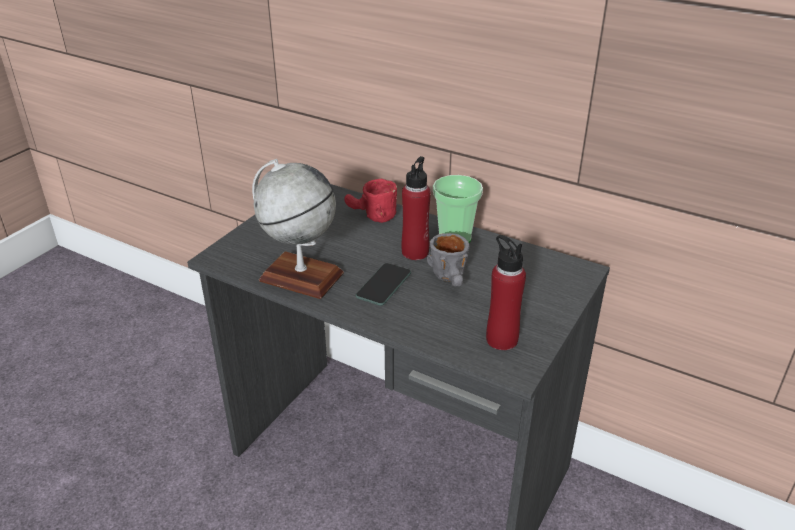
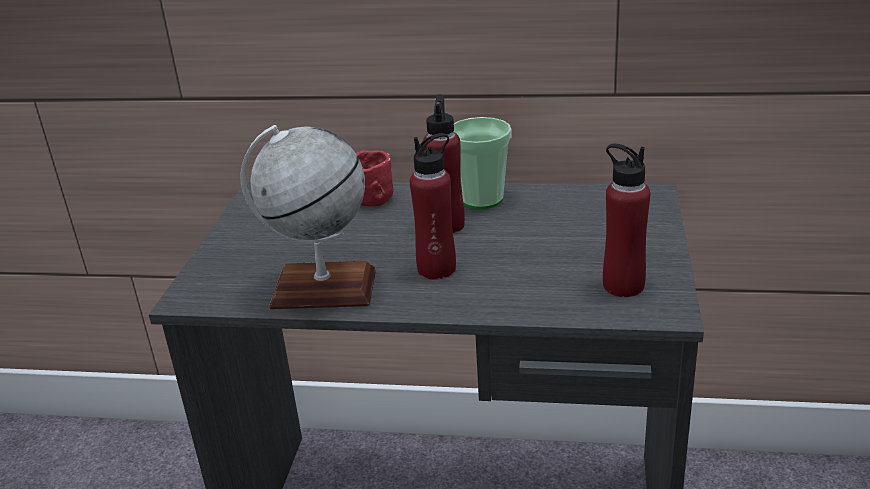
camera: 20 degrees left, 5 degrees down
phone [356,263,411,306] -> red bottle [410,133,456,279]
grey mug [427,233,469,287] -> none

